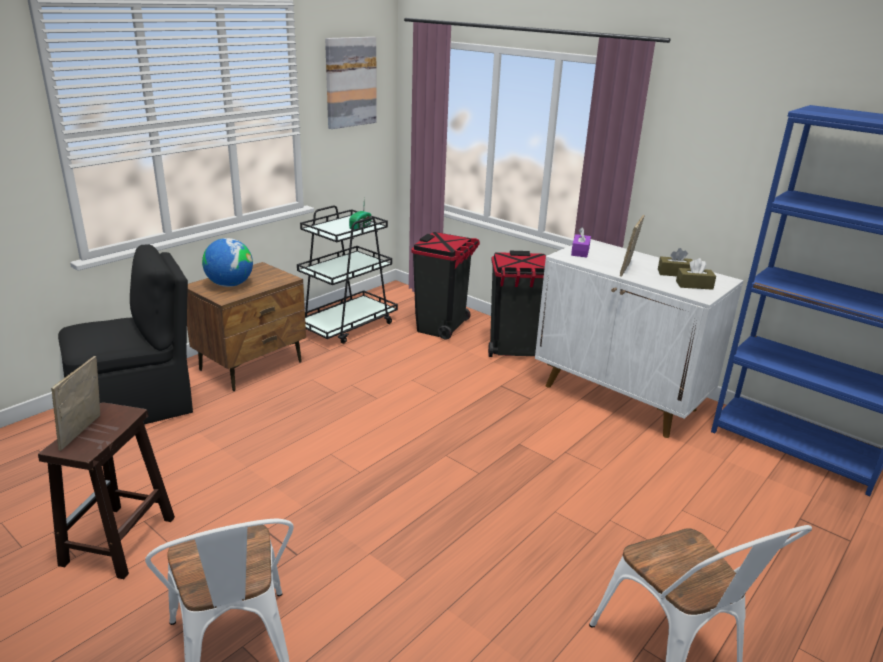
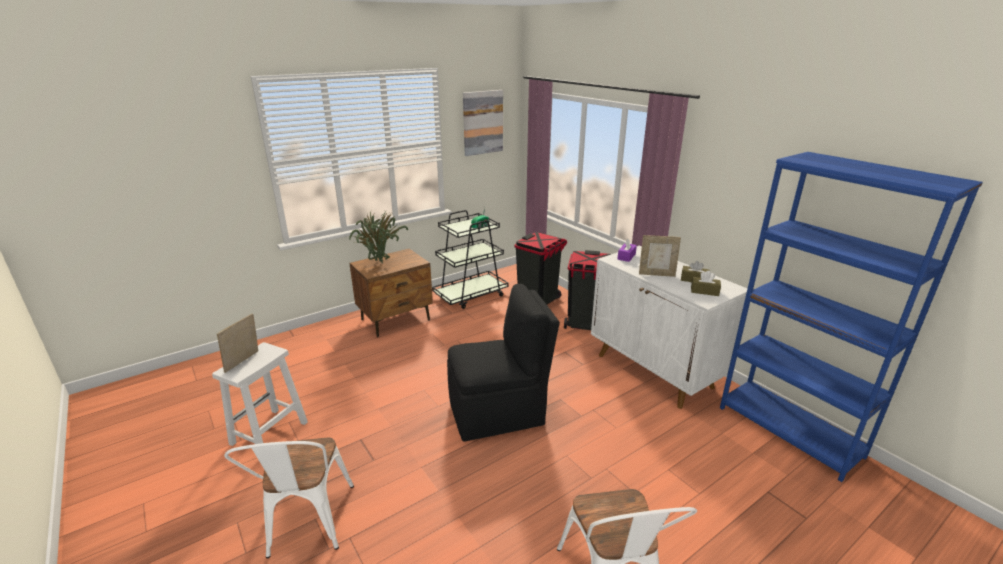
camera: 15 degrees right, 0 degrees up
brown stool [38,402,175,579] -> white stool [212,342,308,446]
black chair [58,244,193,424] -> black chair moved to [447,284,560,442]
globe [202,238,253,287] -> potted plant [349,210,408,263]
picture frame [620,215,645,277] -> picture frame turned 120 degrees counterclockwise [639,235,681,277]

